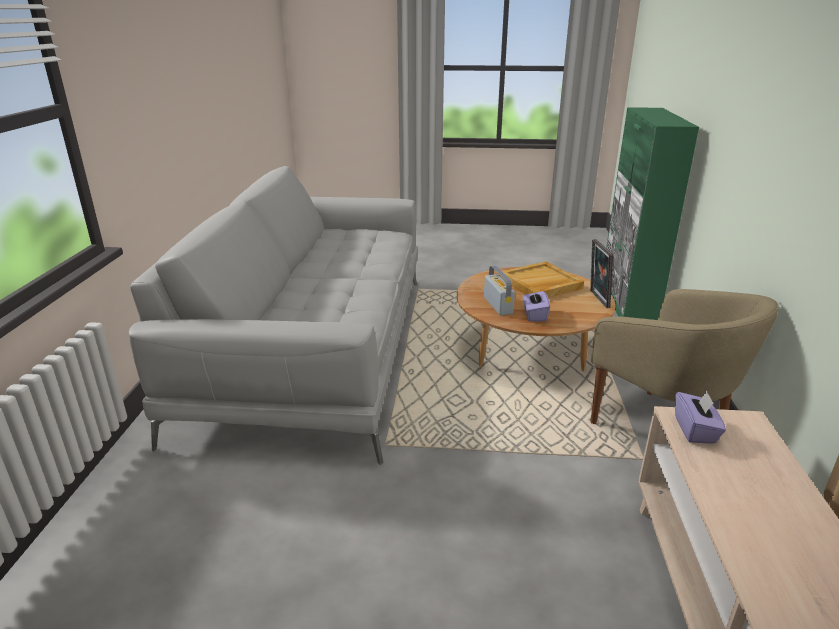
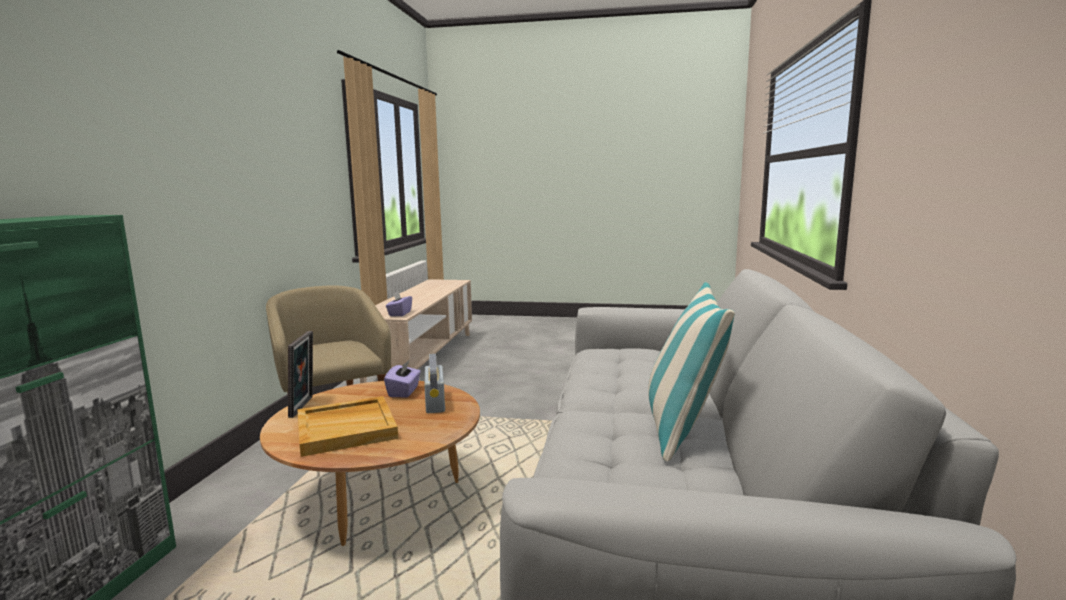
camera: 175 degrees left, 15 degrees down
none -> pillow [648,282,735,461]

